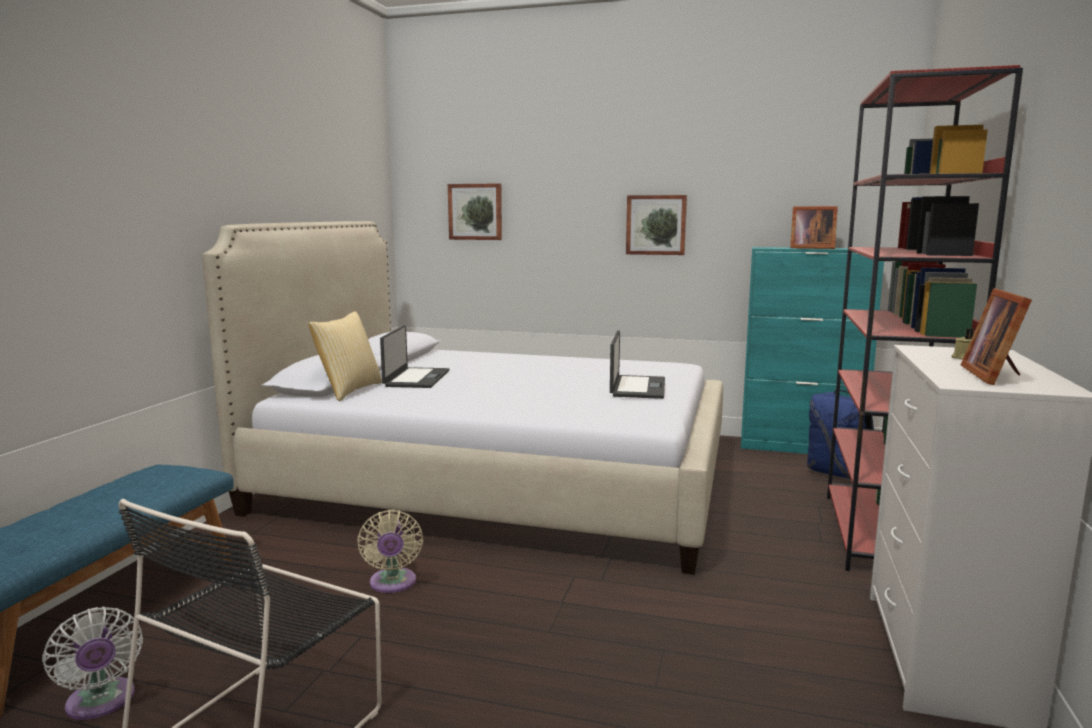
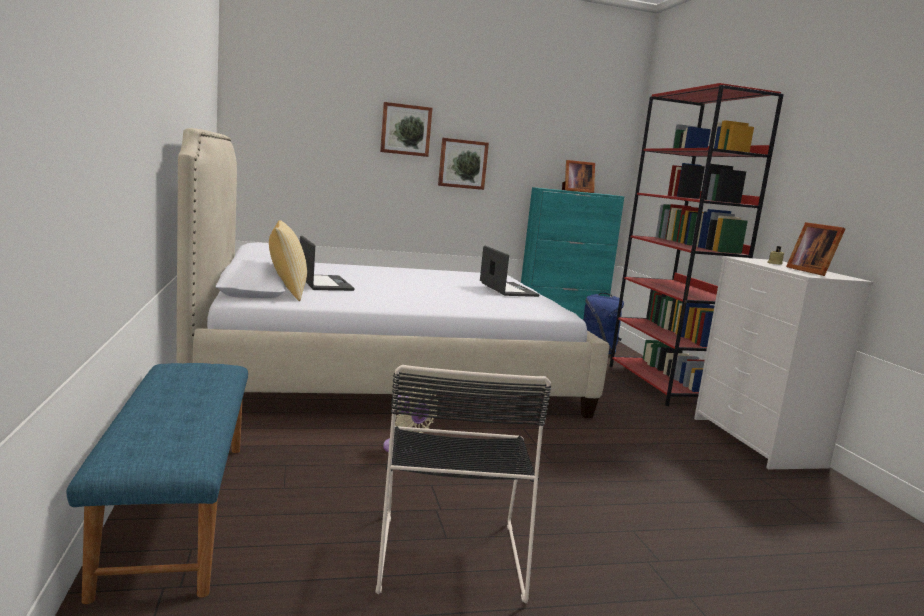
camera: 30 degrees left, 0 degrees up
white fan [42,607,143,720] -> none
picture [448,183,502,240] -> picture moved to [380,102,432,157]

